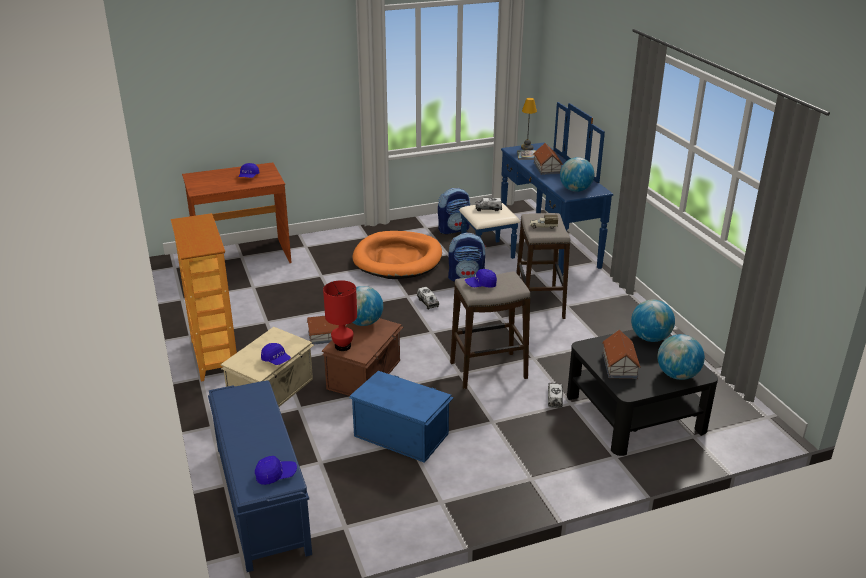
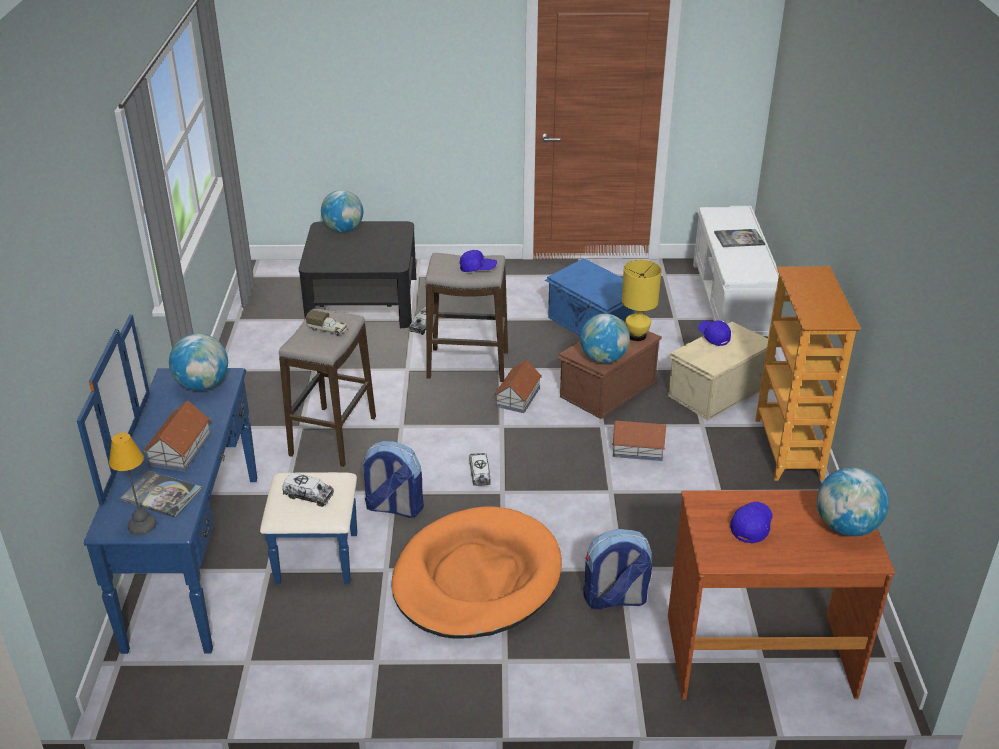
camera: 160 degrees left, 5 degrees up
blue bench [208,380,312,572] -> white bench [693,206,779,339]
blue cap [255,456,297,485] -> none
red table lamp [323,280,357,351] -> yellow table lamp [622,260,662,341]
backpack [438,188,470,234] -> backpack moved to [583,529,652,610]
toy house [602,330,641,379] -> toy house moved to [494,360,542,413]
globe [631,299,675,342] -> globe moved to [817,467,889,537]
none -> book [714,229,765,247]

